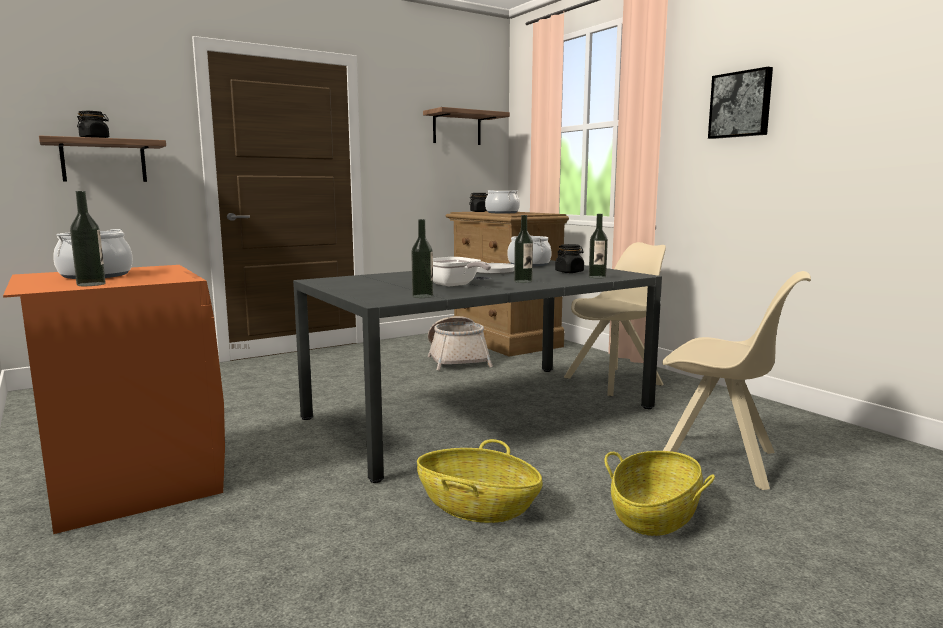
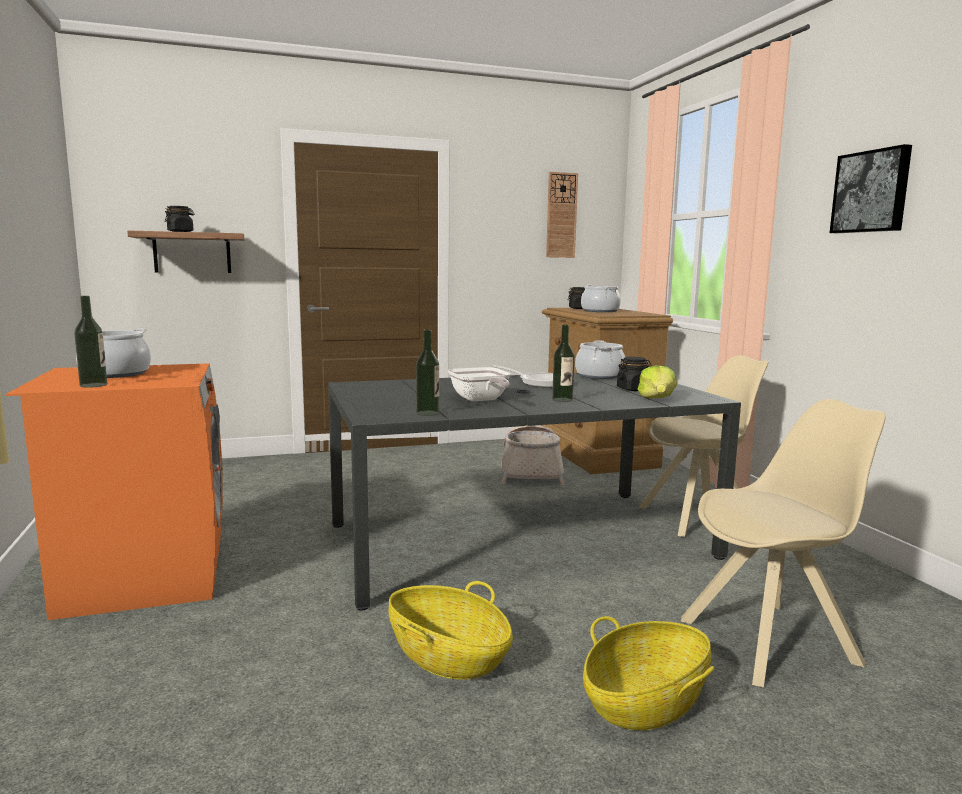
camera: 15 degrees right, 0 degrees up
shelf [423,107,510,145] -> wall clock [546,172,578,258]
bottle [589,214,608,278] -> lettuce [637,365,677,399]
beige chair [662,271,811,490] -> beige chair turned 60 degrees counterclockwise [681,399,886,688]

